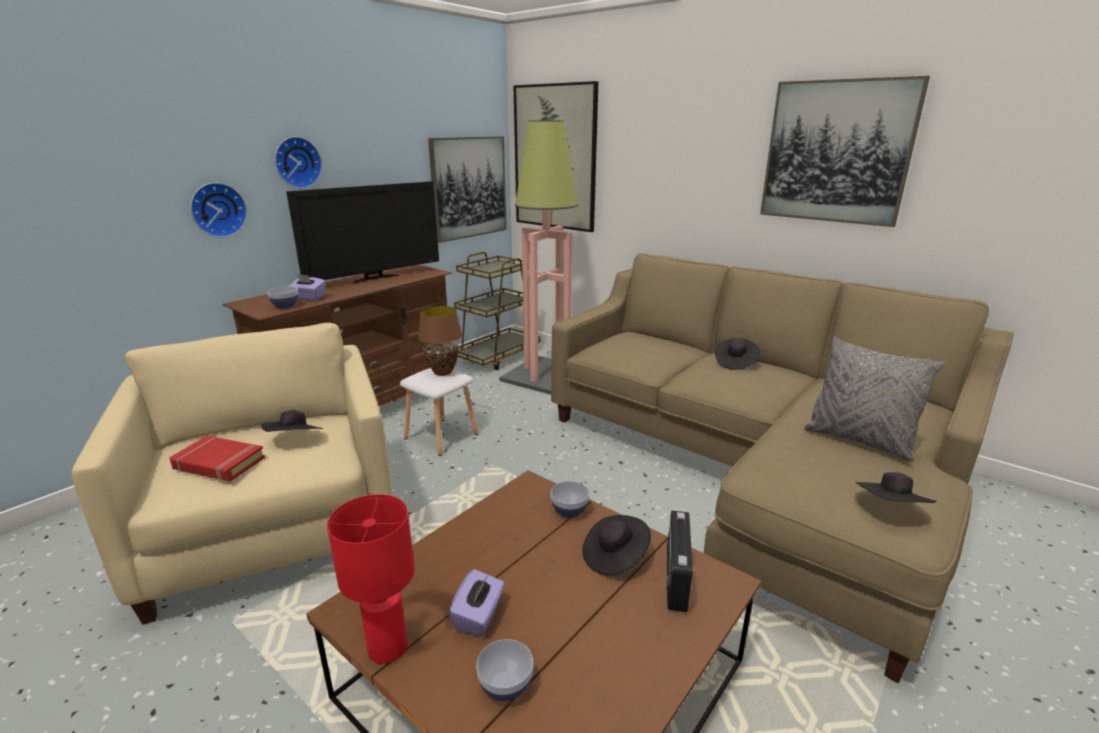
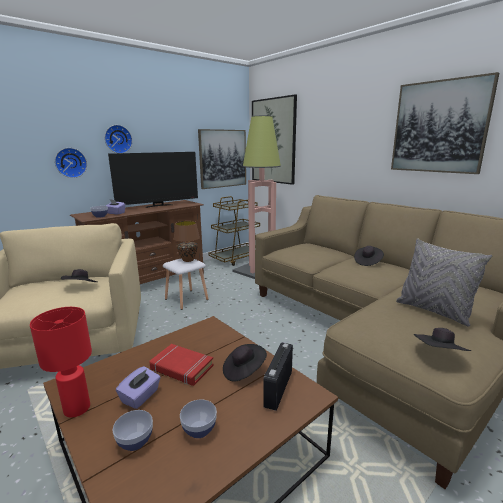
camera: 10 degrees right, 5 degrees down
red book [170,436,265,481] -> red book moved to [149,344,214,386]
bowl [551,481,590,518] -> bowl moved to [180,399,217,438]

